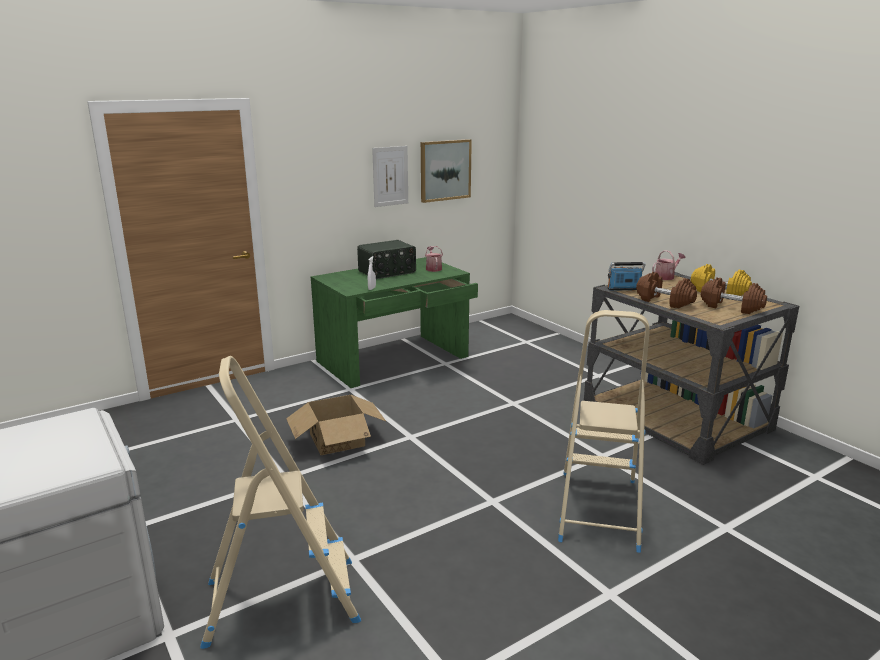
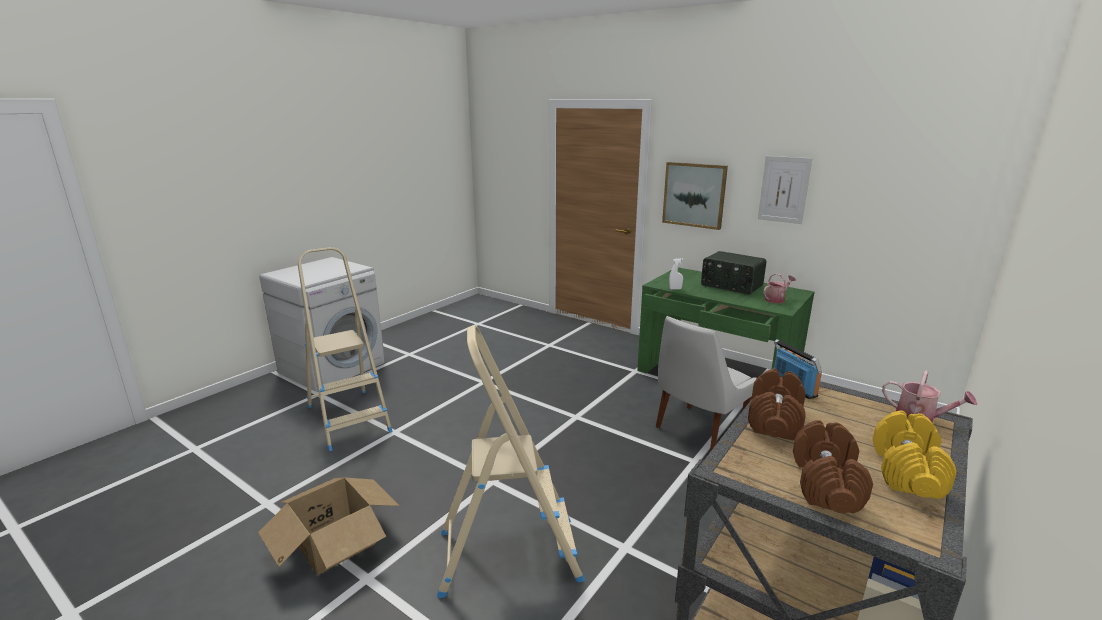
camera: 70 degrees right, 0 degrees up
cardboard box [286,395,386,455] -> cardboard box moved to [258,478,399,575]
picture [421,139,472,203] -> picture moved to [662,162,728,230]
none -> white chair [656,316,757,452]

